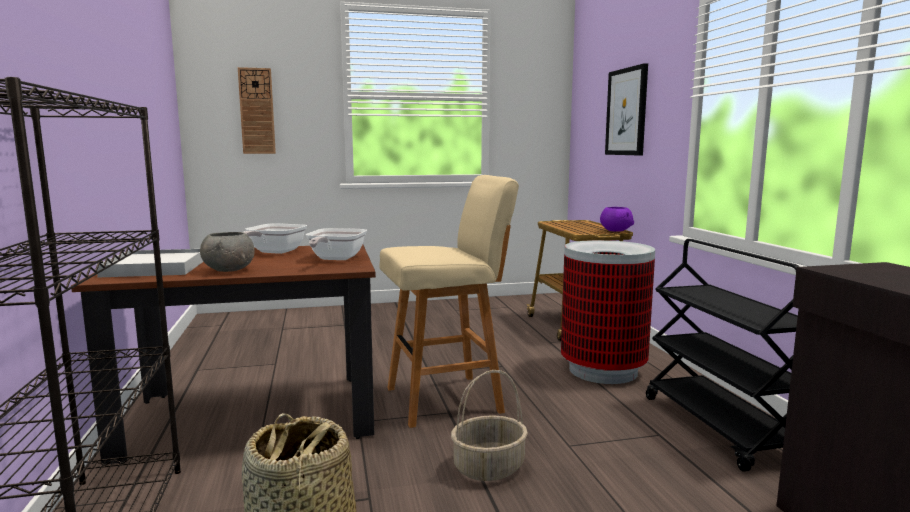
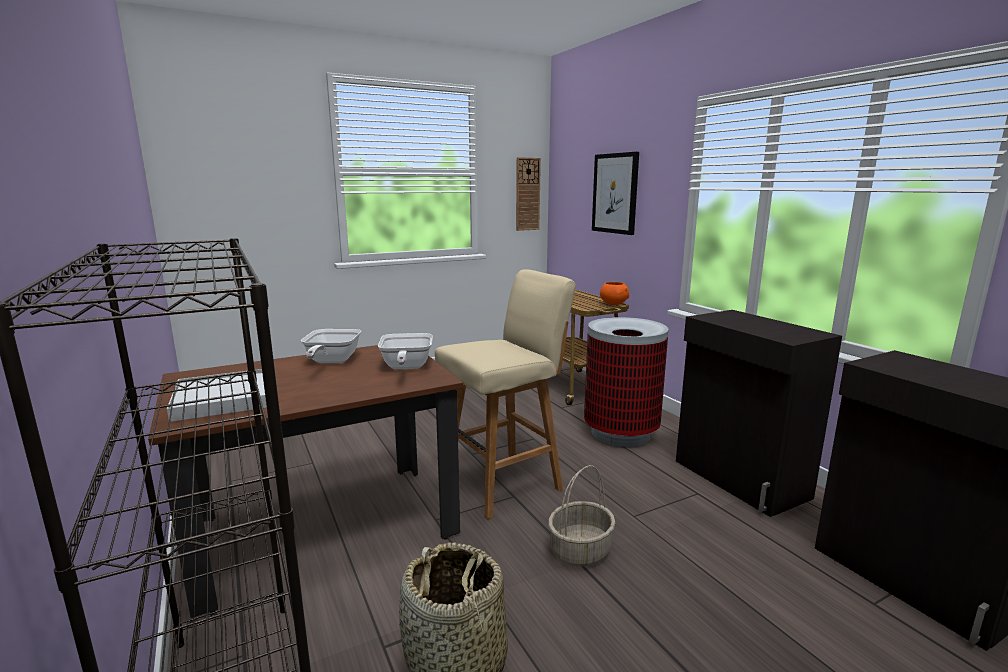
camera: 15 degrees left, 5 degrees up
grey bowl [200,232,255,272] -> none
wall clock [238,67,276,154] -> wall clock moved to [516,157,541,231]
purple bowl [600,207,634,232] -> orange bowl [600,282,629,305]
black cart [646,239,800,472] -> black cabinet [676,310,842,517]

